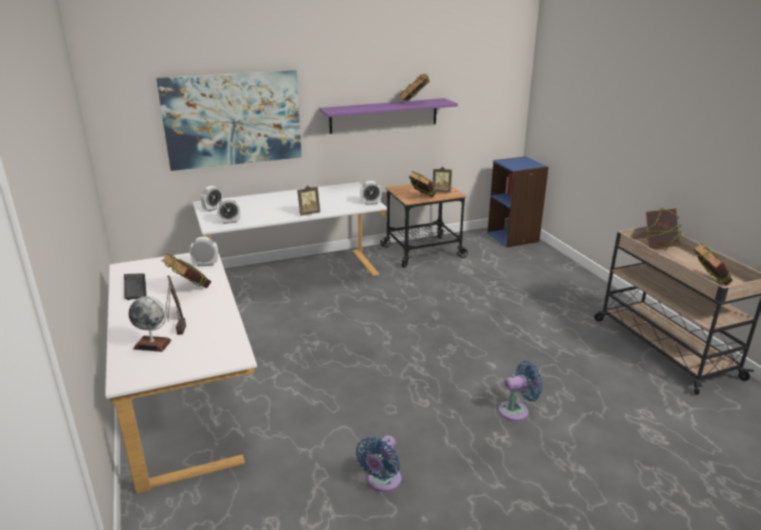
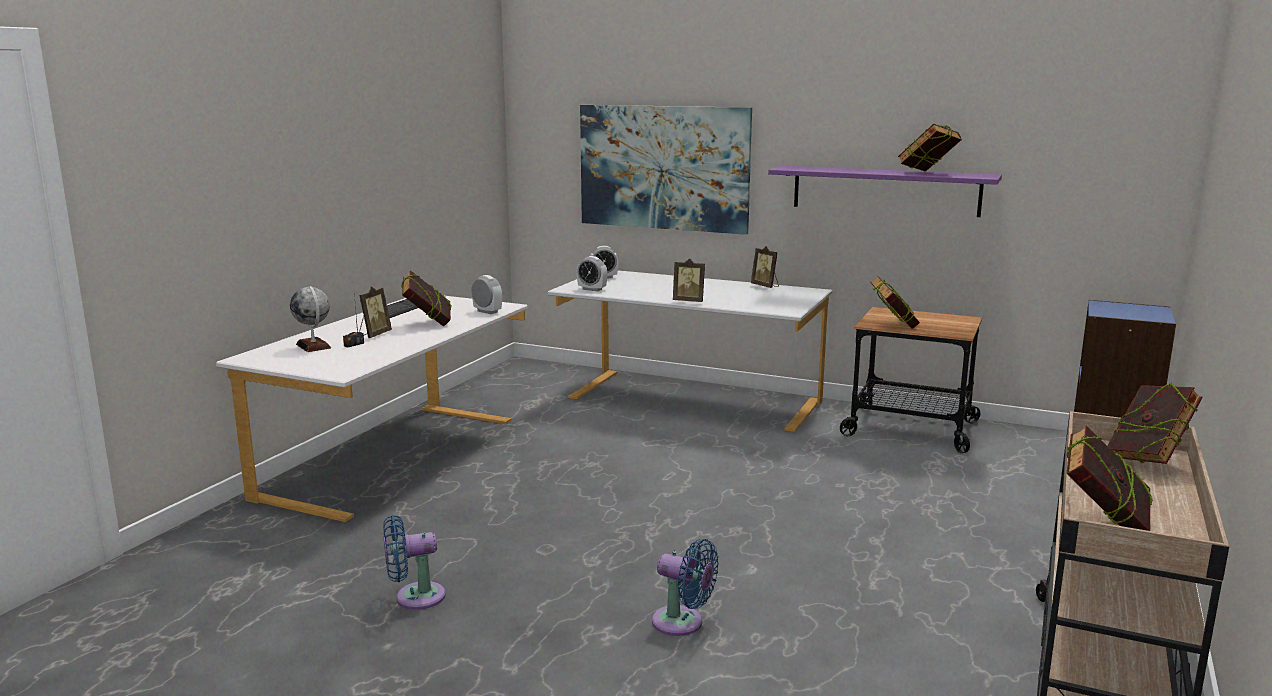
camera: 45 degrees right, 10 degrees down
alarm clock [360,181,382,205] -> none
picture frame [432,167,452,193] -> picture frame moved to [751,246,779,288]

